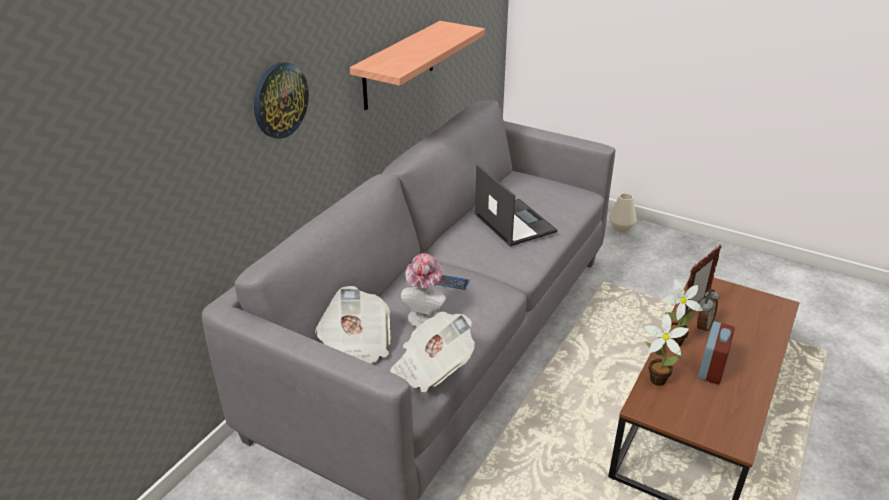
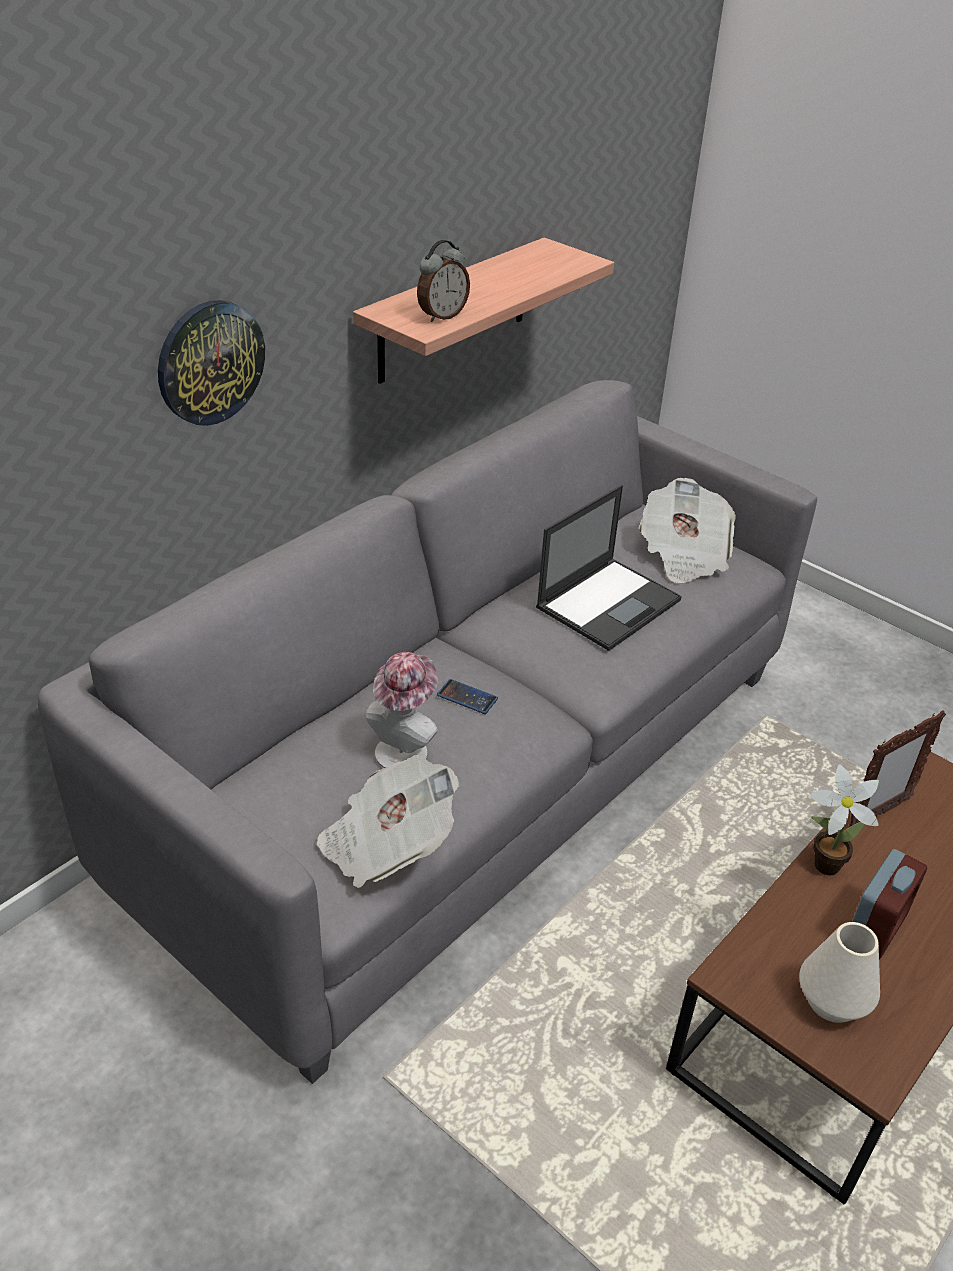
camera: 10 degrees right, 5 degrees up
newspaper [315,286,391,363] -> newspaper moved to [639,478,736,583]
laptop [474,165,557,246] -> laptop turned 60 degrees clockwise [536,485,682,651]
white vase [609,193,637,232] -> white vase moved to [799,922,880,1023]
potted plant [645,314,689,386] -> none
alarm clock [697,289,719,334] -> alarm clock moved to [417,240,470,322]

